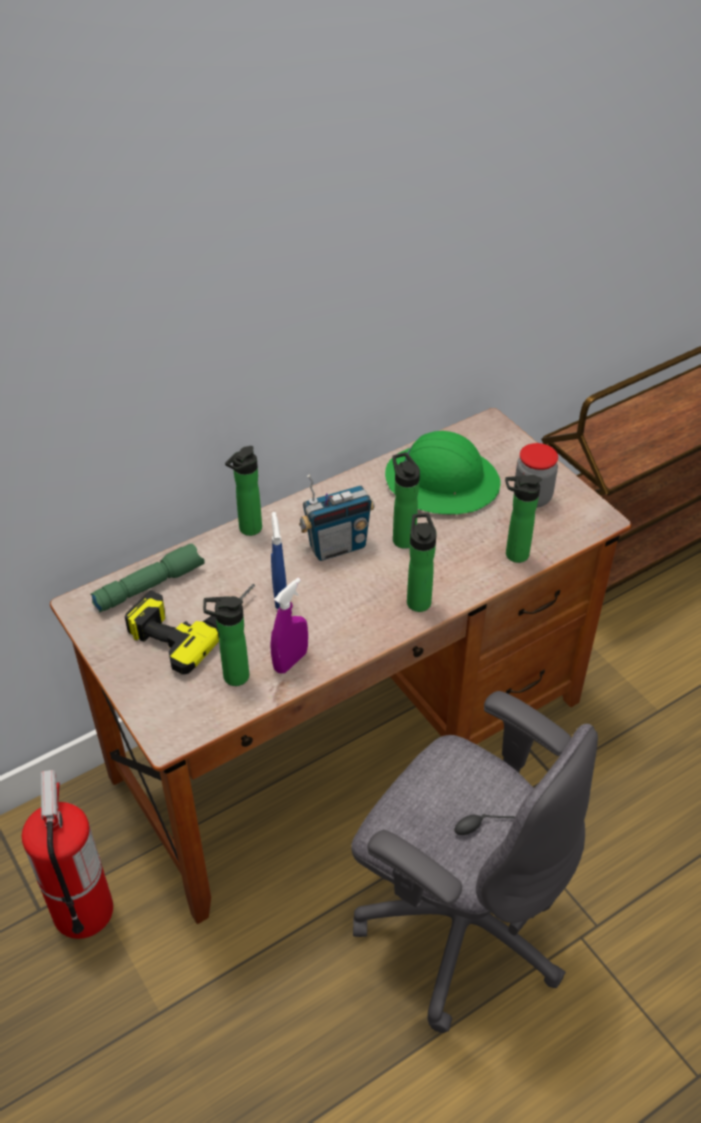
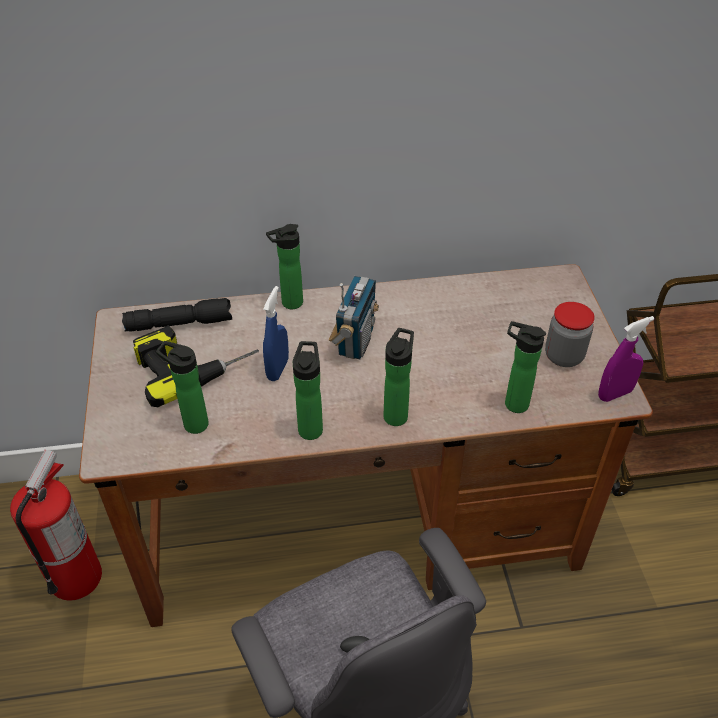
camera: 25 degrees right, 0 degrees up
green flashlight [91,544,205,613] -> black flashlight [122,298,232,332]
purple spray bottle [271,578,308,674] -> purple spray bottle moved to [598,316,654,402]
radio [299,475,375,561] -> radio turned 75 degrees counterclockwise [329,276,379,359]
green hard hat [385,431,500,515] -> none
bottle [392,452,420,549] -> bottle moved to [293,341,323,440]

